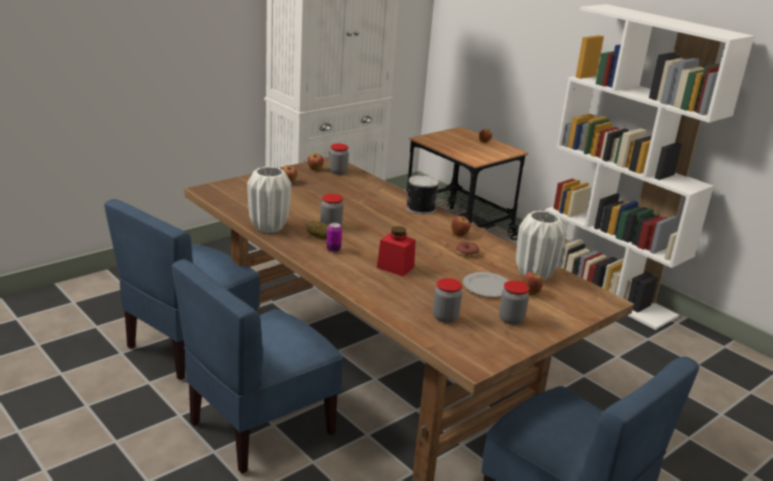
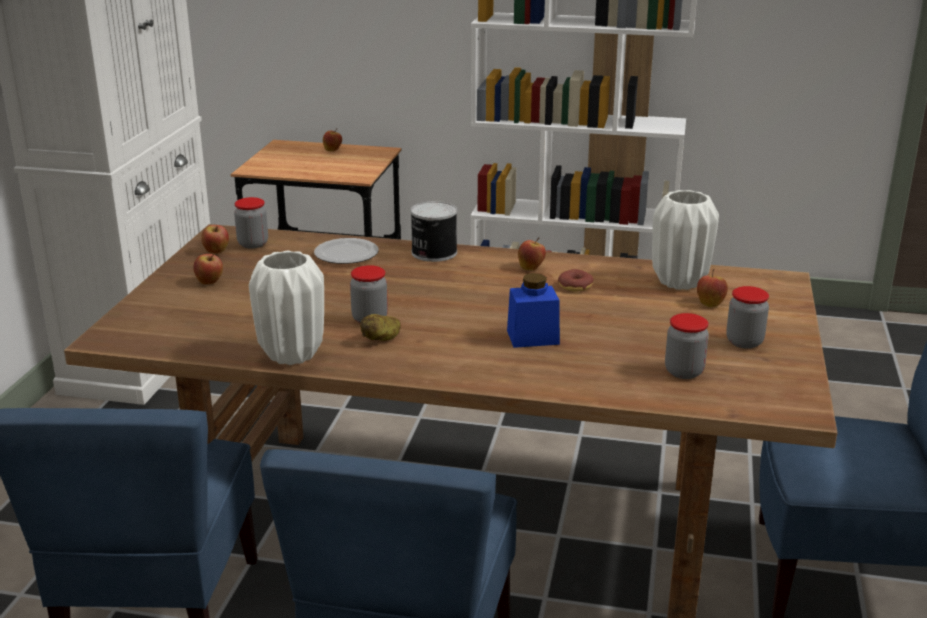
camera: 35 degrees left, 0 degrees up
can [327,223,342,252] -> none
red jar [377,226,416,276] -> blue jar [507,273,560,348]
plate [463,272,509,297] -> plate moved to [314,238,379,264]

